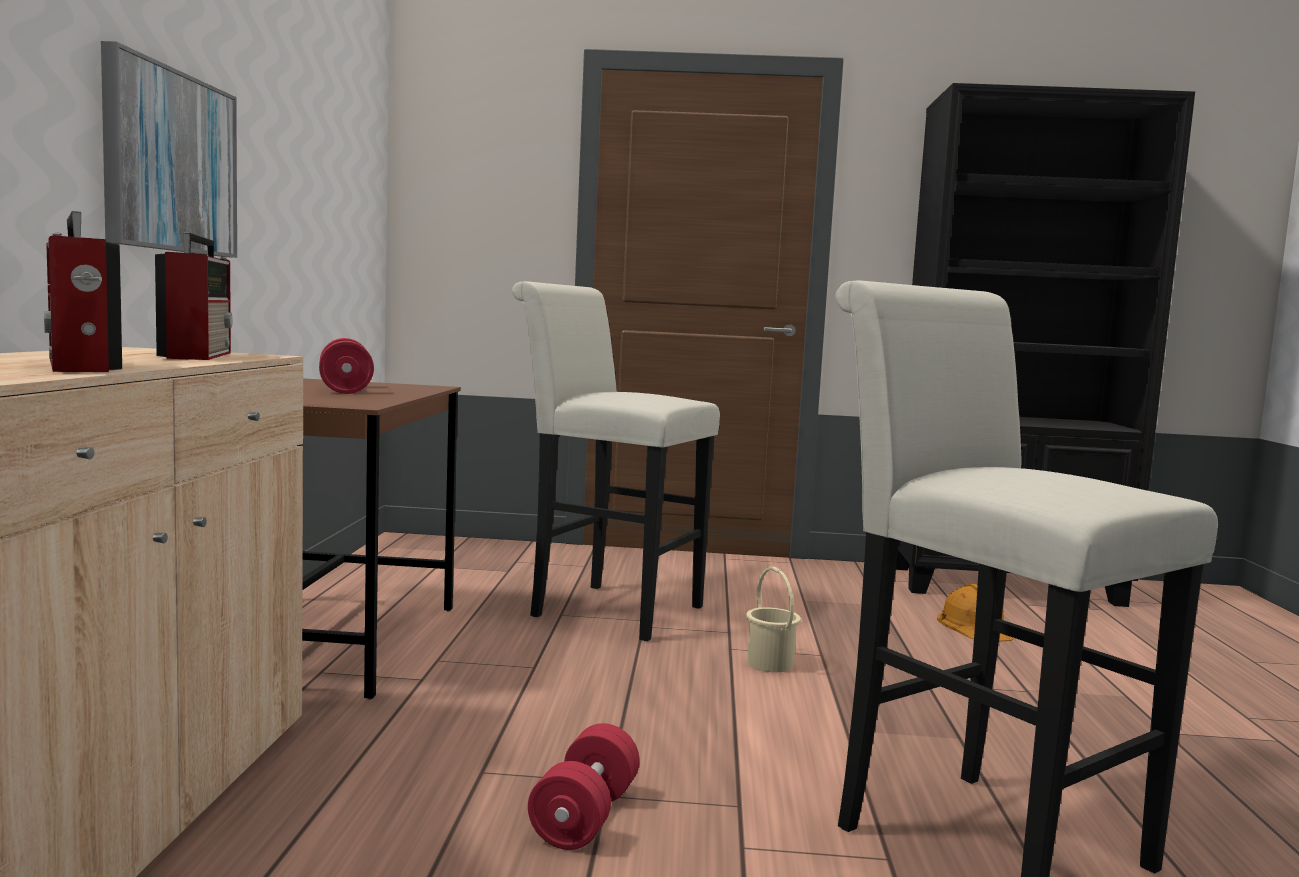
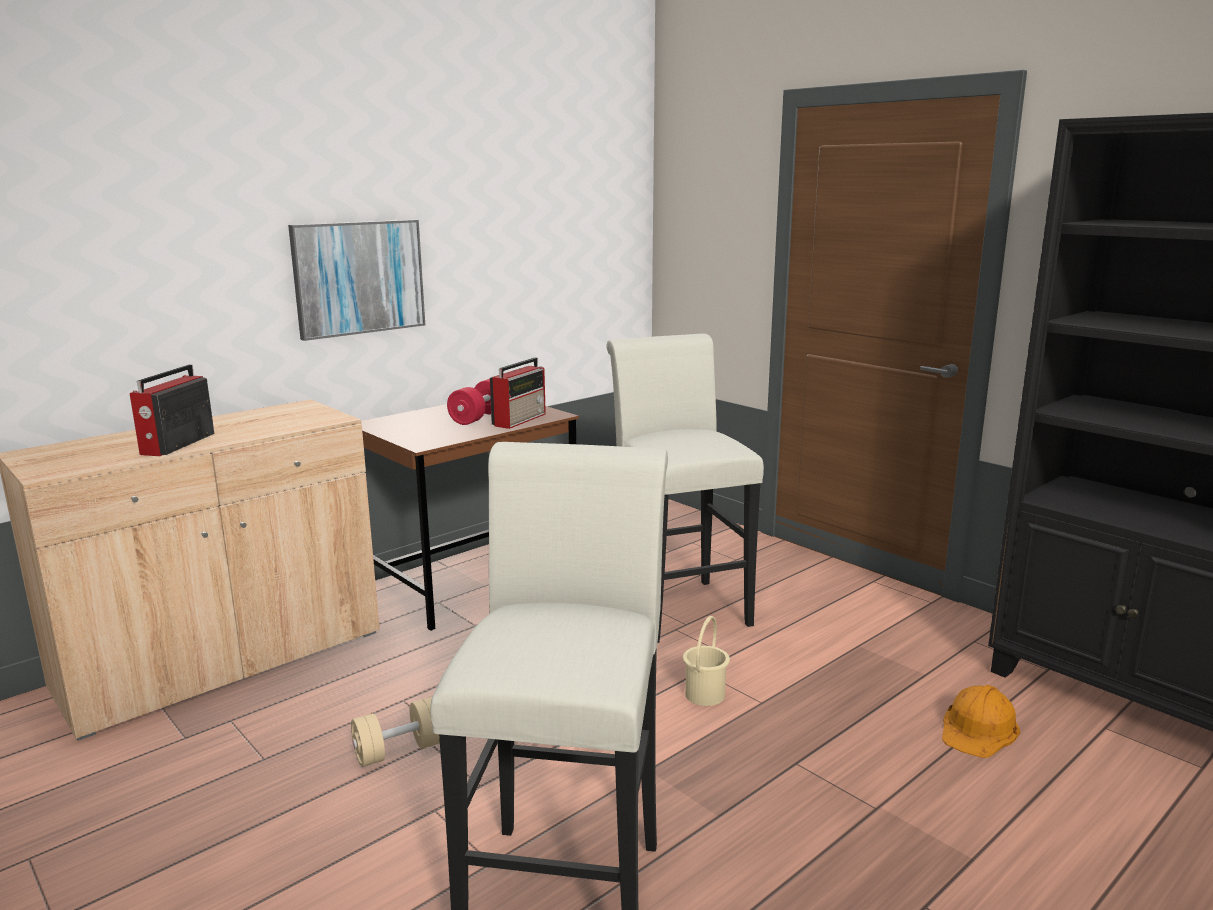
camera: 45 degrees right, 10 degrees up
radio [155,233,233,360] -> radio moved to [490,358,546,429]
red dumbbell [528,723,640,850] -> beige dumbbell [351,697,440,767]

